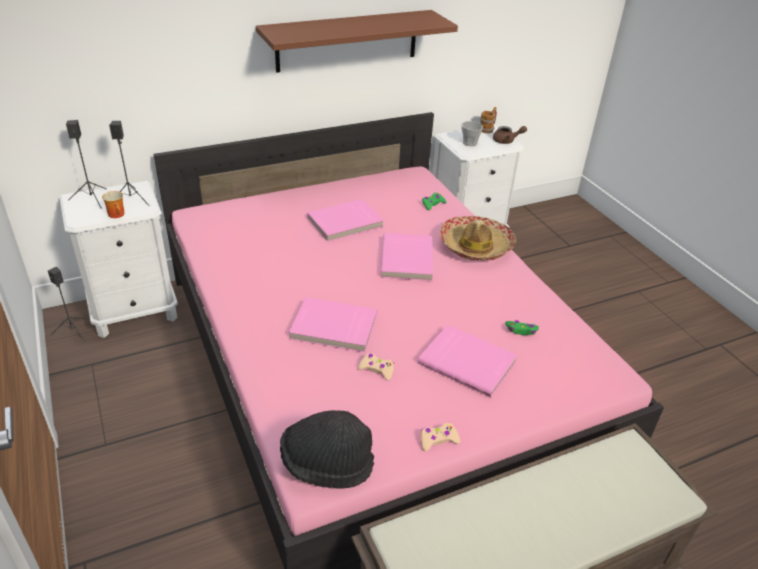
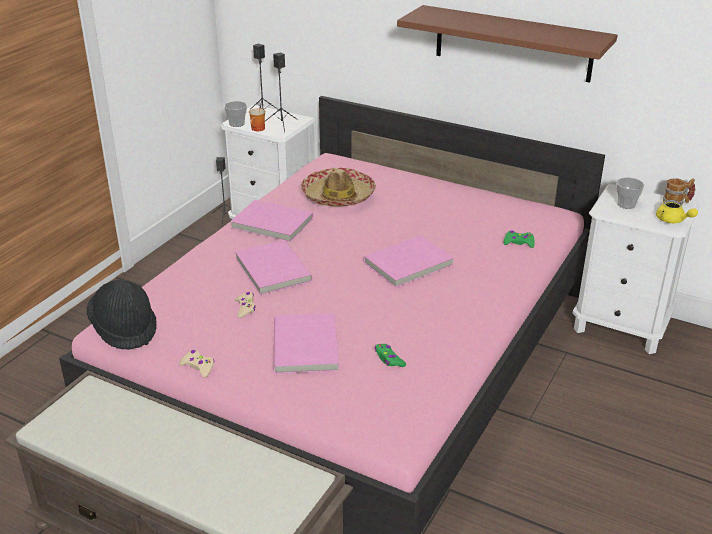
camera: 55 degrees right, 5 degrees down
pink book [307,199,384,242] -> pink book moved to [230,200,314,242]
hat [440,216,516,261] -> hat moved to [301,168,376,207]
brown teapot [493,126,527,144] -> yellow teapot [656,200,698,223]
none -> cup [224,101,247,127]

